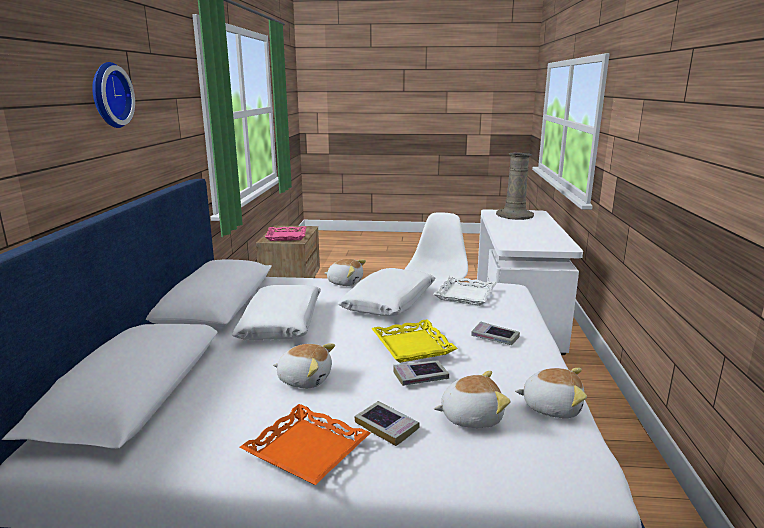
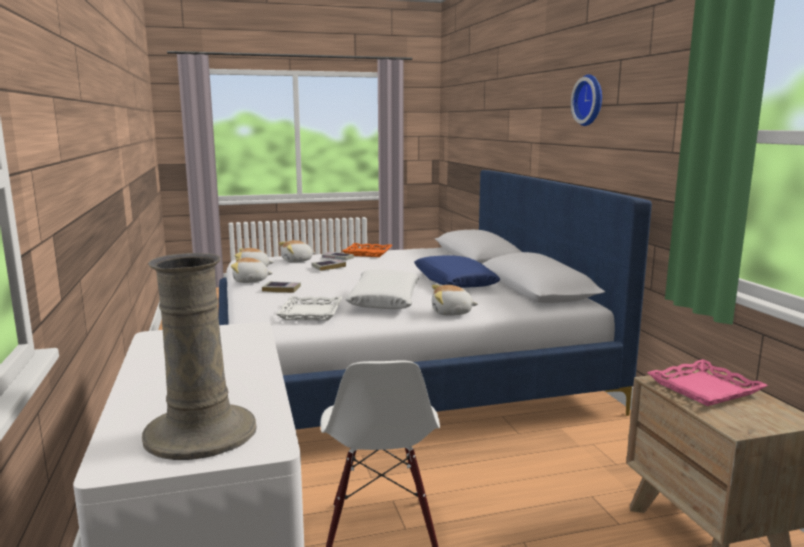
camera: 160 degrees right, 5 degrees down
white pillow [232,285,321,340] -> blue pillow [414,255,500,288]
plush toy [273,343,335,388] -> plush toy moved to [231,258,273,283]
yellow tray [371,319,458,363] -> none

